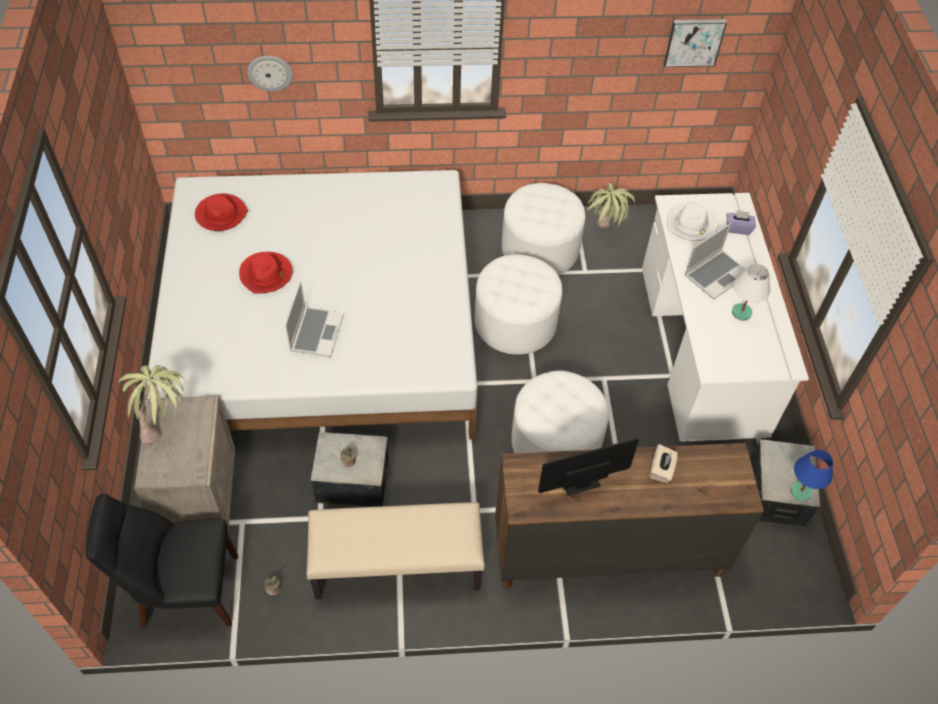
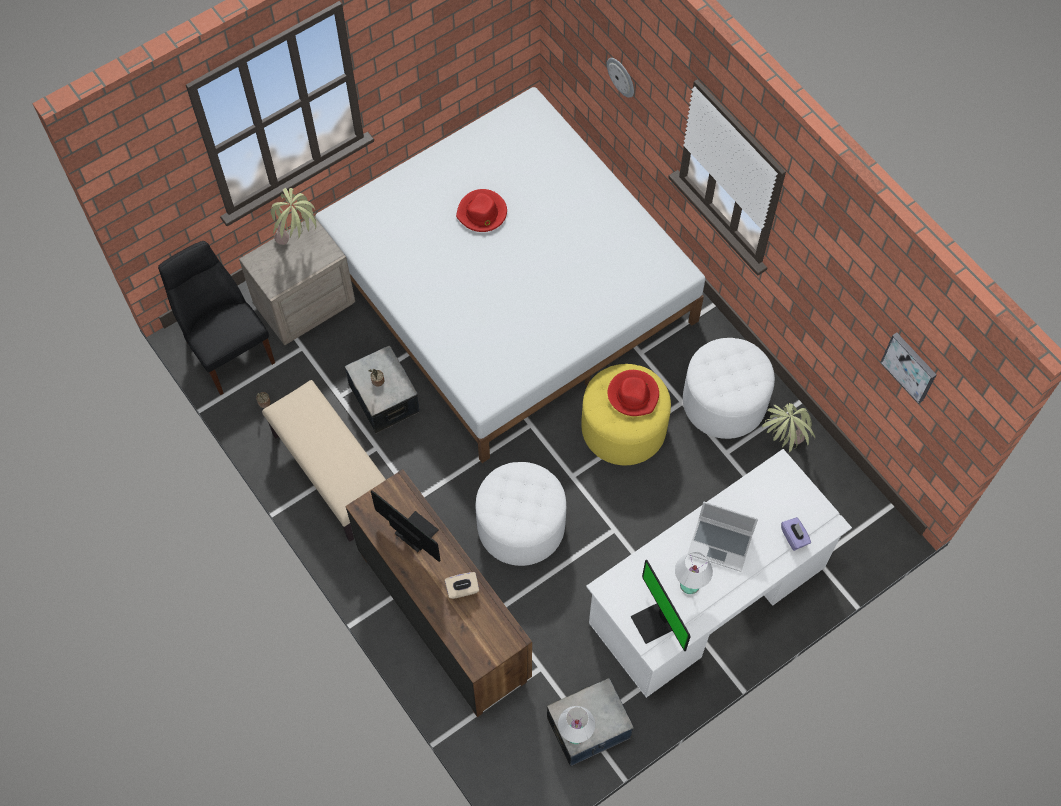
camera: 60 degrees right, 10 degrees up
red hat [195,193,248,231] -> red hat moved to [608,370,659,416]
laptop [285,281,344,357] -> none
white ottoman [475,254,562,355] -> yellow ottoman [581,364,671,465]
white hat [667,202,718,241] -> none
blue table lamp [791,449,833,501] -> white table lamp [558,706,595,744]
none -> monitor [630,560,691,651]

